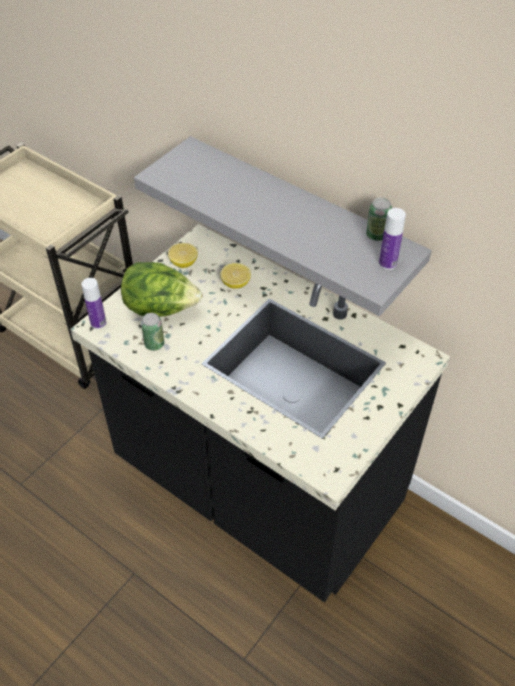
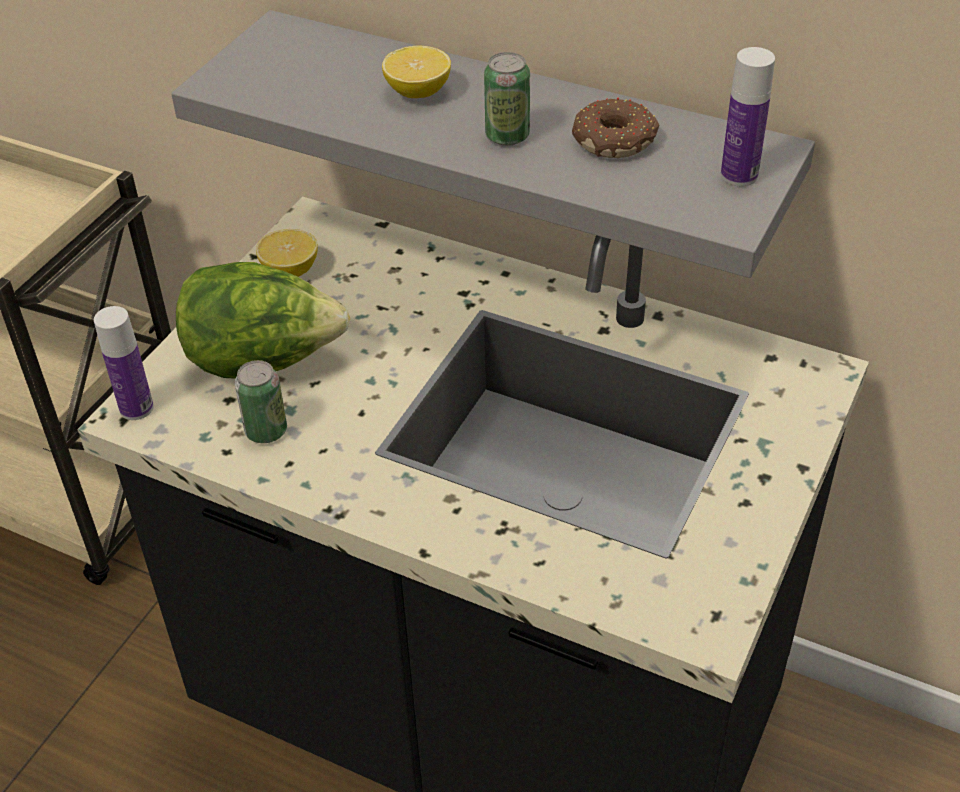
camera: 10 degrees left, 5 degrees down
lemon [220,263,251,289] -> lemon moved to [382,46,451,98]
can [366,198,392,241] -> can moved to [484,52,530,146]
none -> donut [572,98,659,158]

